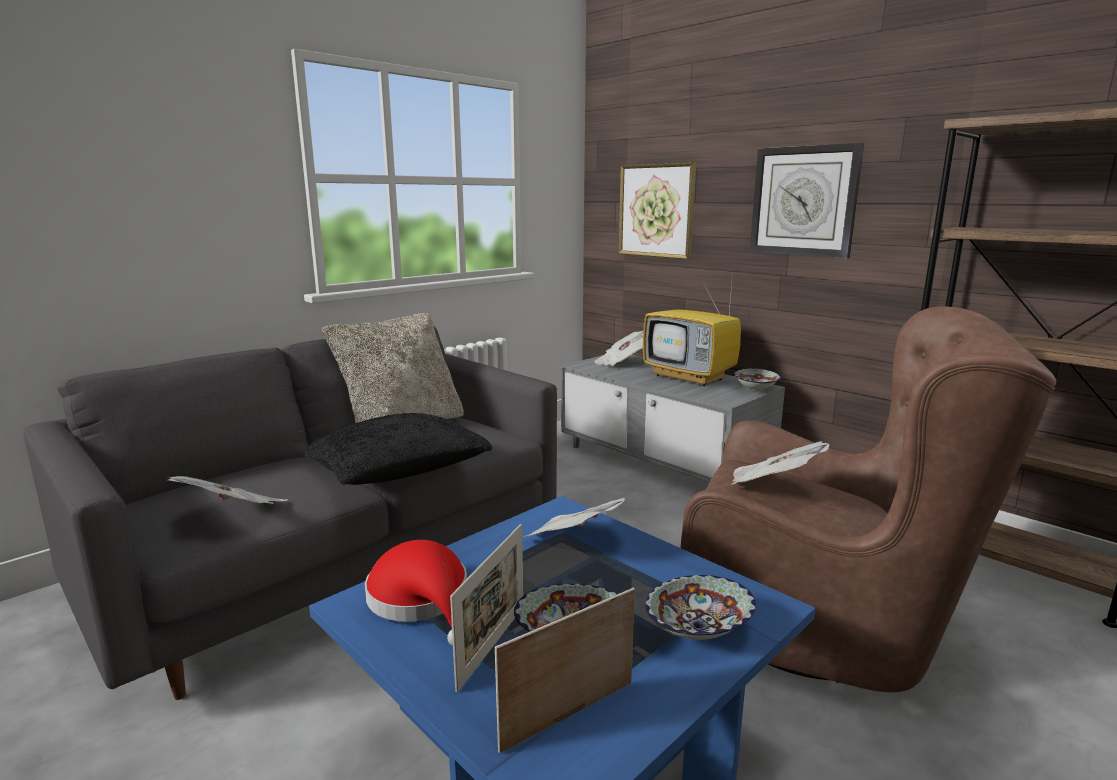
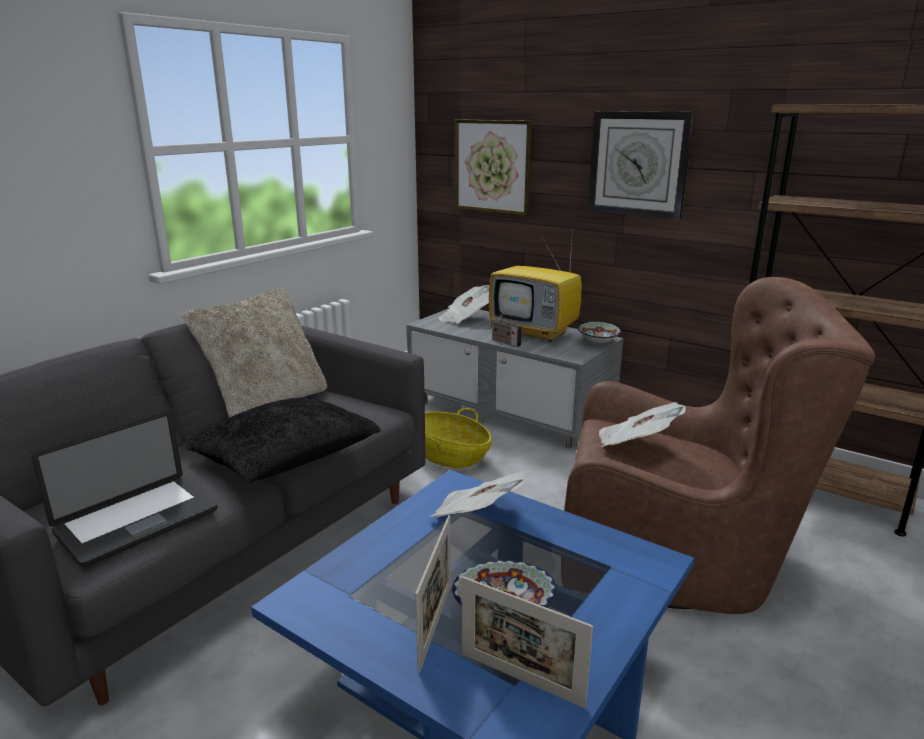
camera: 10 degrees left, 5 degrees up
newspaper [168,476,287,504] -> laptop [32,412,218,567]
red hat [365,540,467,646] -> none
picture frame [495,588,635,753] -> picture frame turned 105 degrees counterclockwise [462,576,593,708]
bowl [645,575,756,640] -> none
none -> basket [425,408,491,468]
none -> radio [491,312,522,347]

